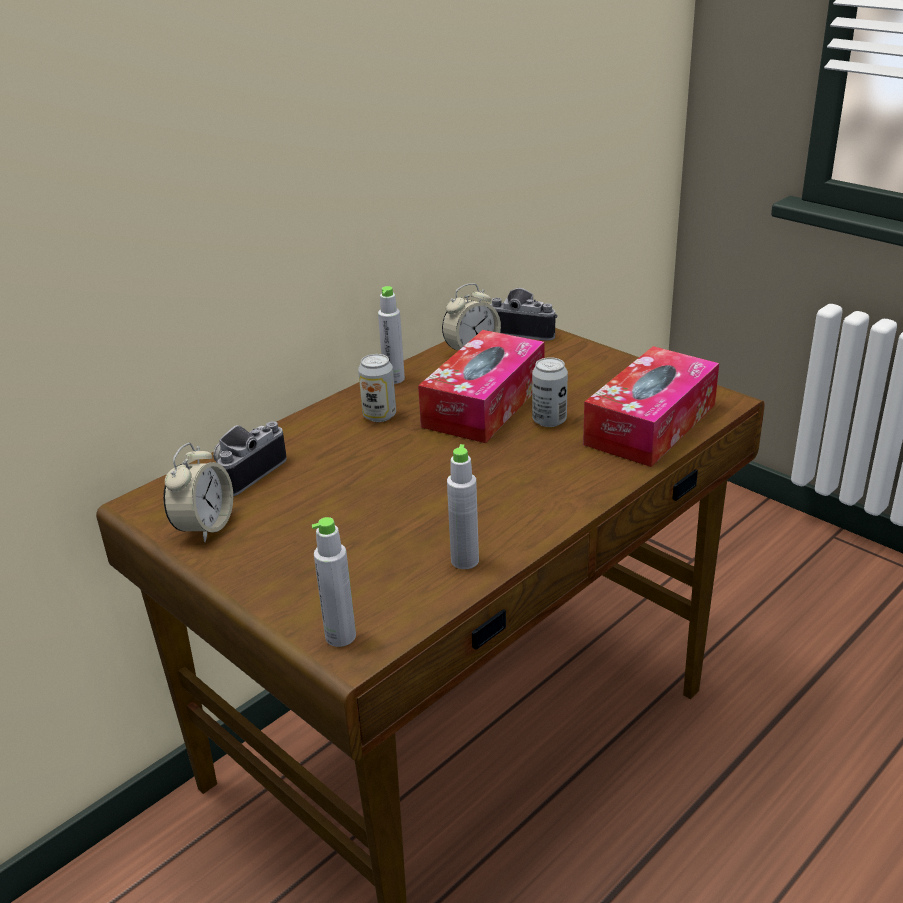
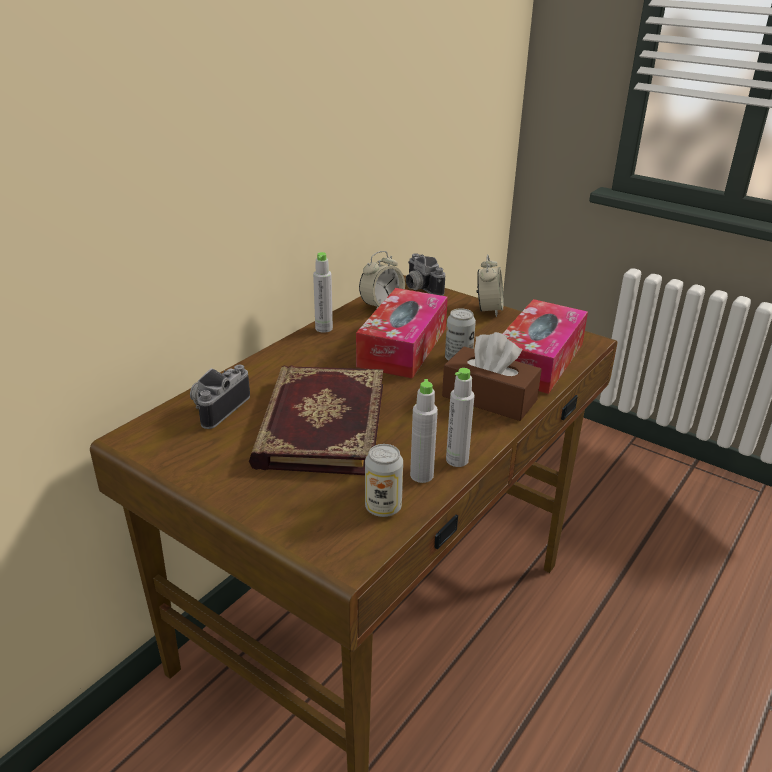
camera: 10 degrees left, 0 degrees up
alarm clock [163,443,233,542] -> alarm clock moved to [477,255,503,317]
grey bottle [312,517,356,647] -> grey bottle moved to [446,368,475,467]
can [358,354,396,422] -> can moved to [365,444,403,517]
camera [490,288,558,341] -> camera turned 135 degrees counterclockwise [406,253,445,296]
none -> book [249,365,383,475]
none -> brown tissue box [442,332,542,421]

